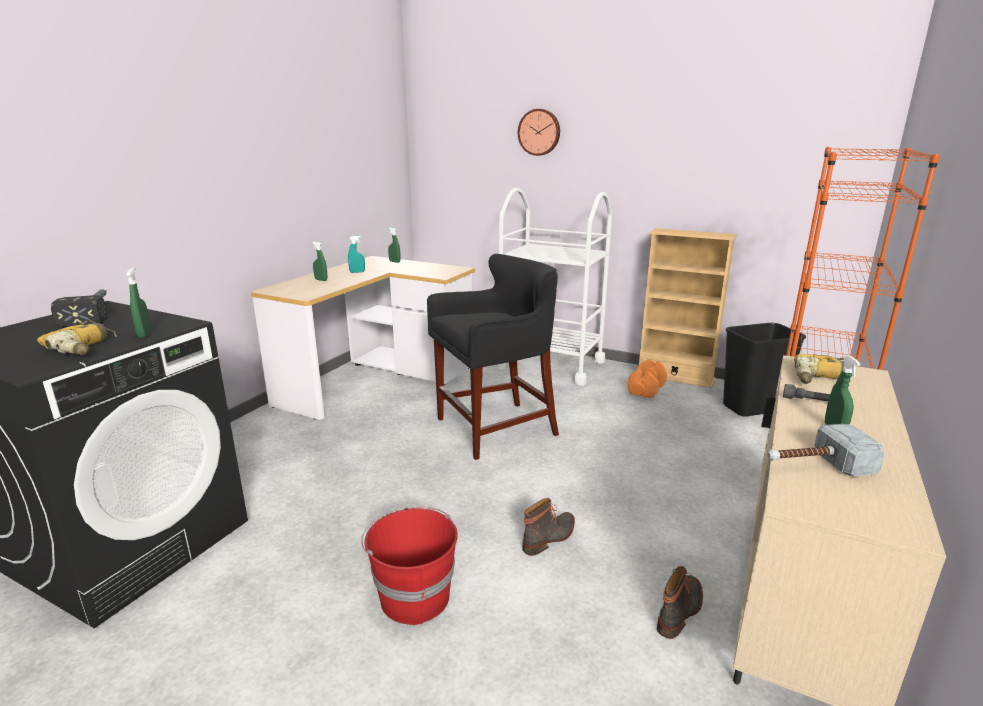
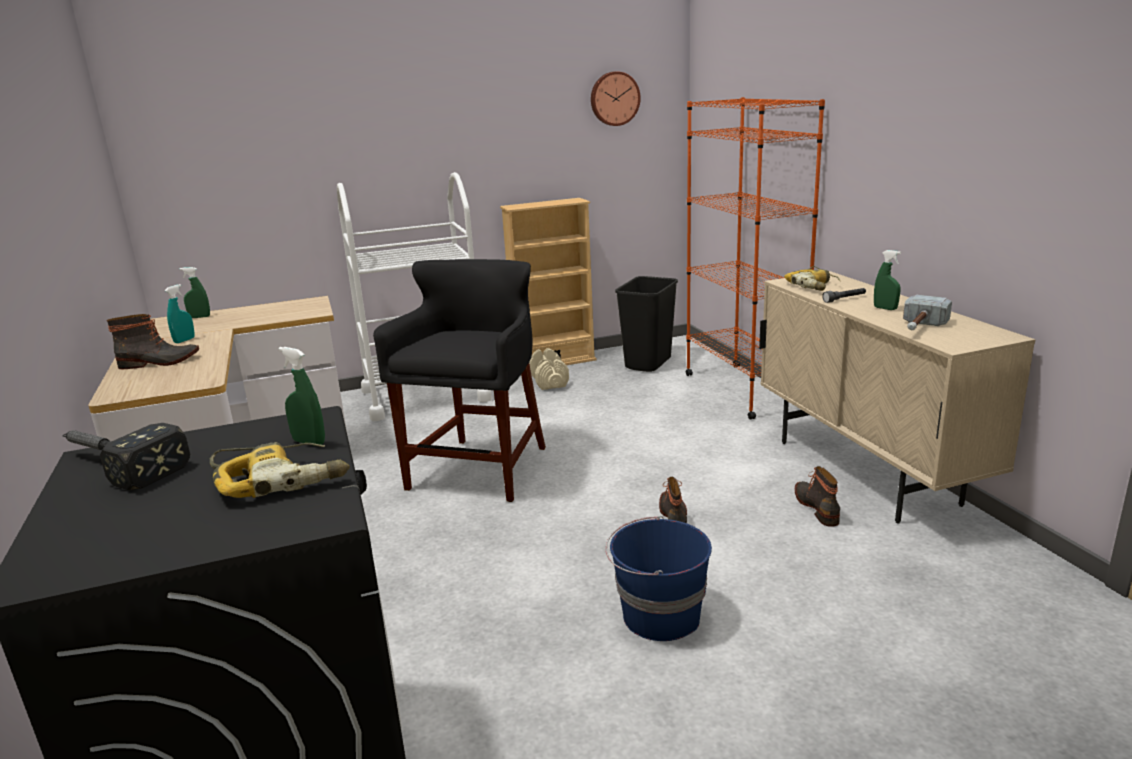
camera: 45 degrees left, 0 degrees up
green spray bottle [312,241,328,281] -> boot [107,314,199,369]
red bucket [361,507,458,625] -> blue bucket [606,516,712,641]
wall clock [518,109,560,156] -> wall clock moved to [591,71,641,126]
orange dumbbell [627,359,667,398] -> beige dumbbell [529,348,569,390]

